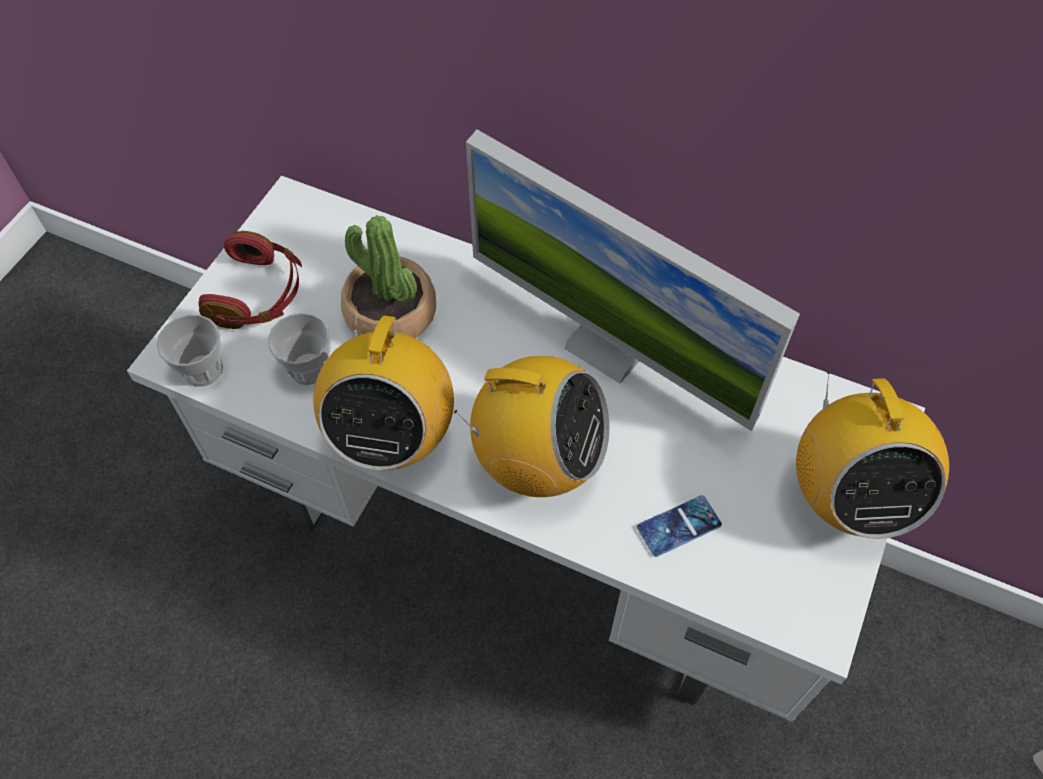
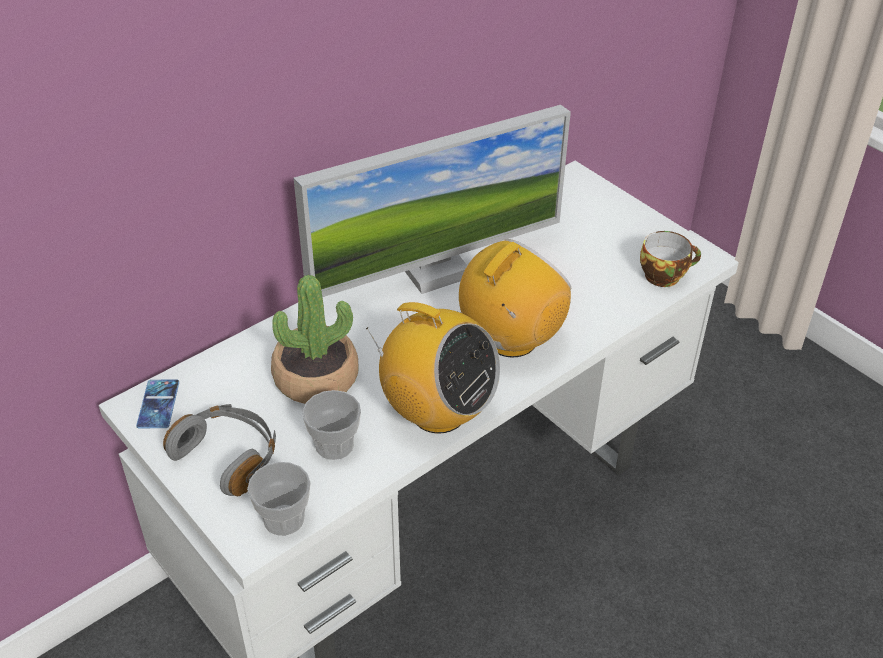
camera: 65 degrees left, 15 degrees down
red headphones [198,231,302,329] -> grey headphones [163,404,276,496]
phone [637,495,722,557] -> phone moved to [136,380,179,428]
radio [796,372,949,539] -> none
none -> cup [640,231,701,287]

